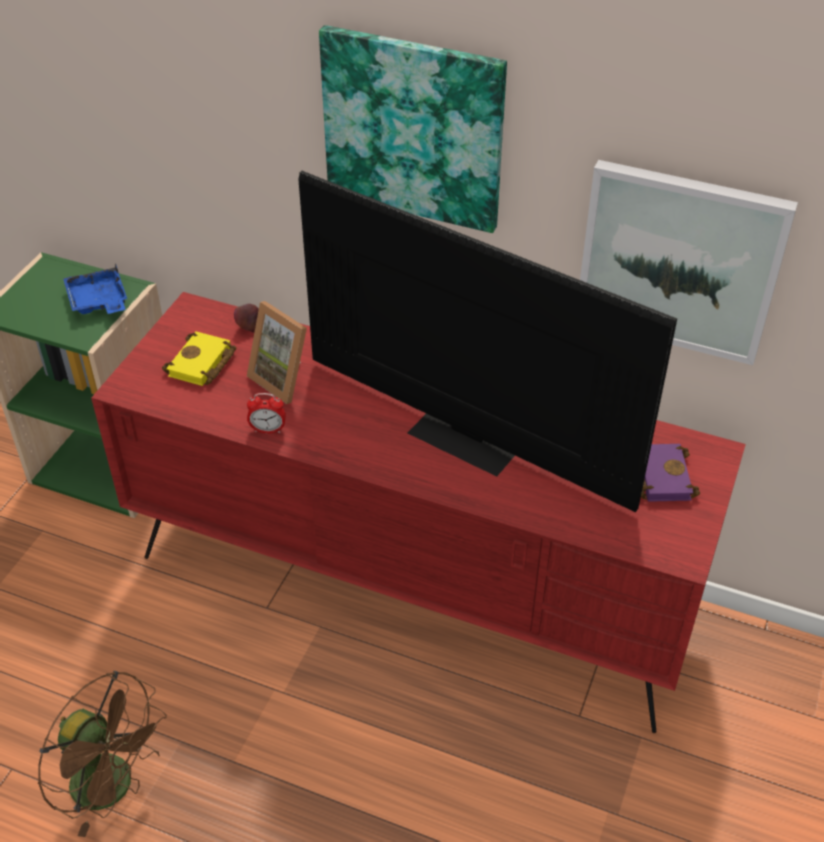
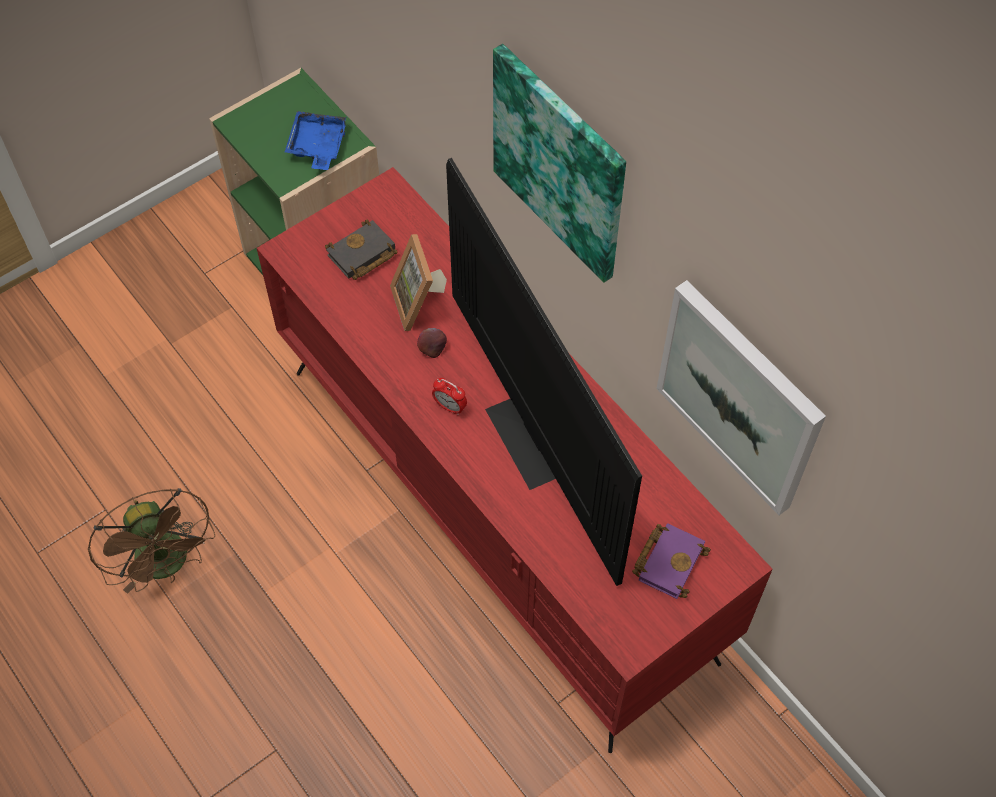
camera: 30 degrees right, 15 degrees up
yellow book [162,331,236,386] -> black book [325,220,397,280]
apple [234,304,259,332] -> apple moved to [417,328,447,358]
alarm clock [247,393,286,433] -> alarm clock moved to [432,378,467,415]

